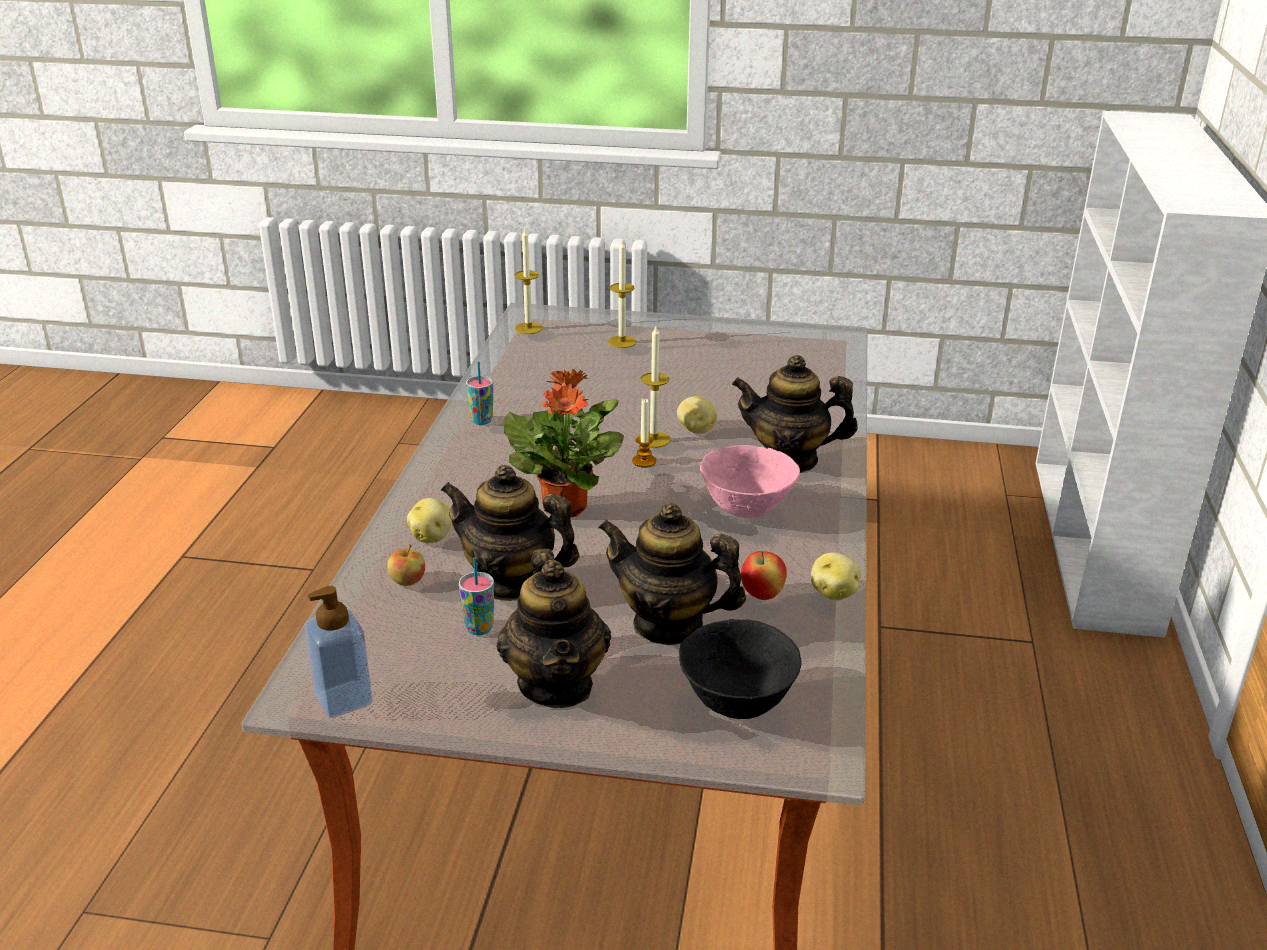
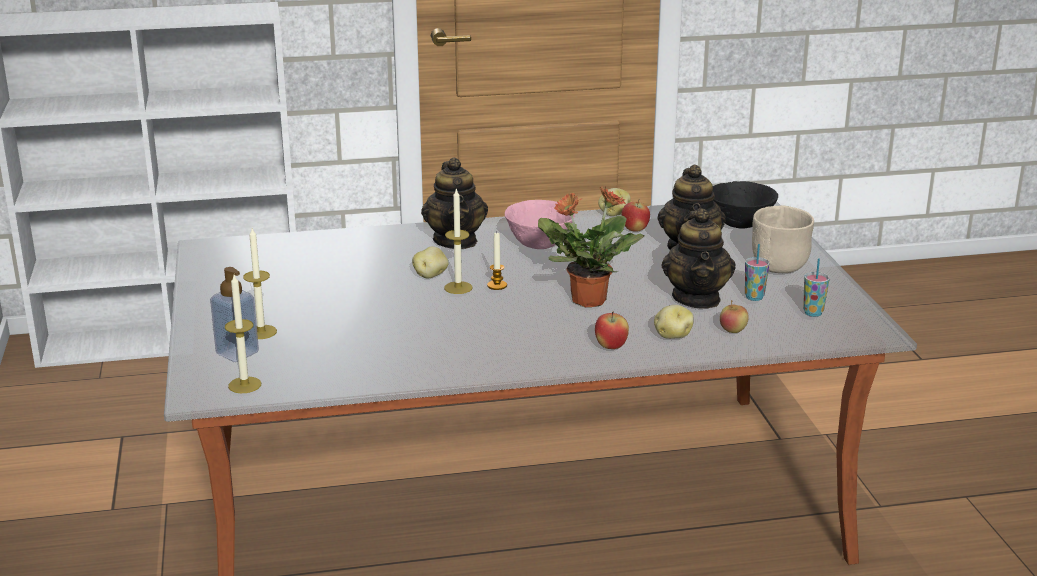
camera: 110 degrees left, 5 degrees down
soap dispenser [304,586,373,718] -> soap dispenser moved to [210,267,259,362]
cup [466,361,493,425] -> cup moved to [803,258,830,317]
teapot [496,549,611,708] -> beige bowl [752,205,814,273]
none -> apple [595,312,629,349]

